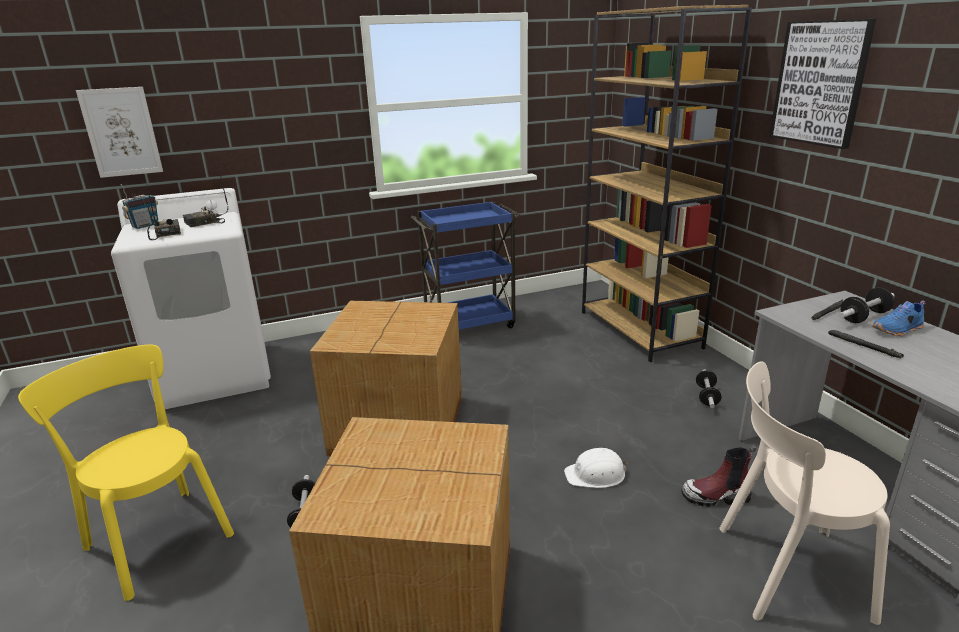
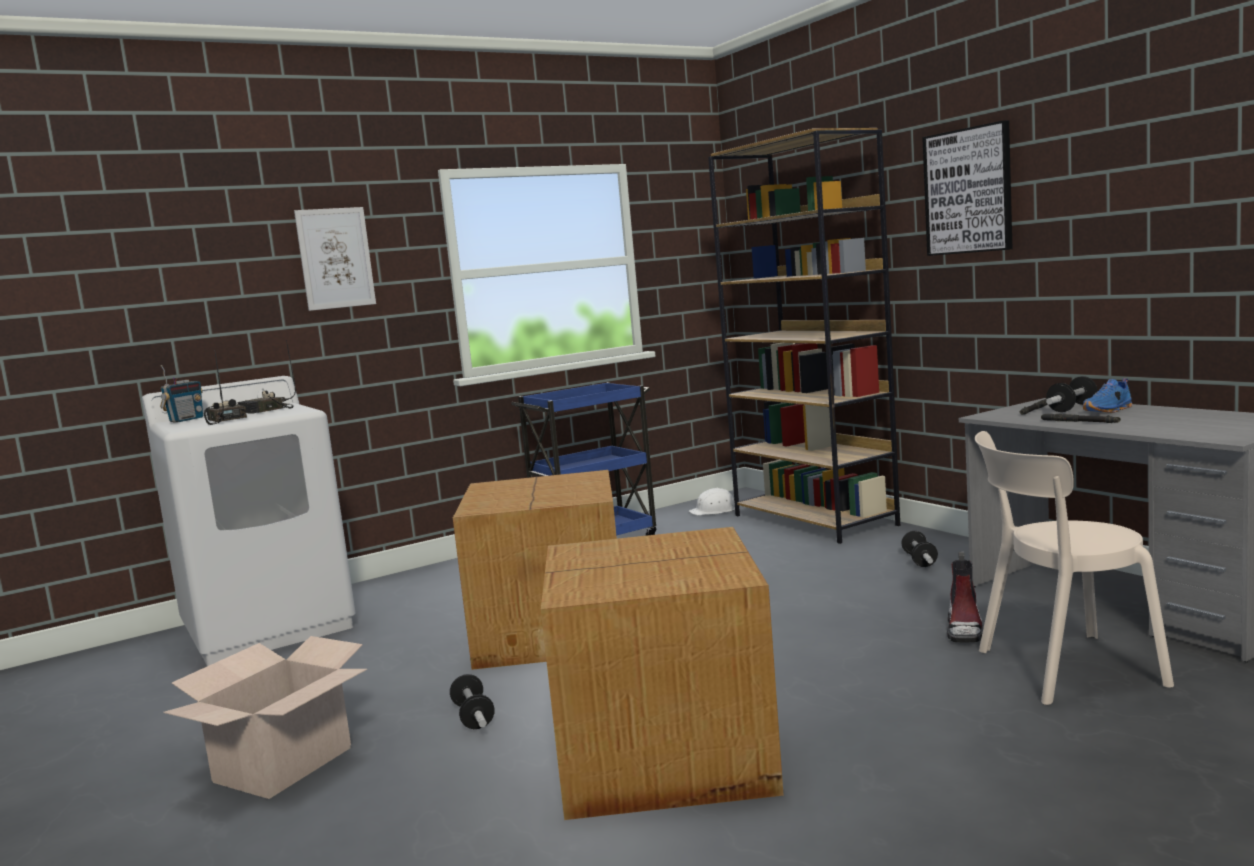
camera: 10 degrees left, 15 degrees down
yellow chair [18,344,234,601] -> cardboard box [163,636,367,799]
picture [76,87,163,178] -> picture moved to [294,207,376,311]
white hard hat [564,448,627,488] -> white hard hat moved to [689,488,735,515]
boot [681,445,756,507] -> boot turned 60 degrees counterclockwise [947,552,983,643]

